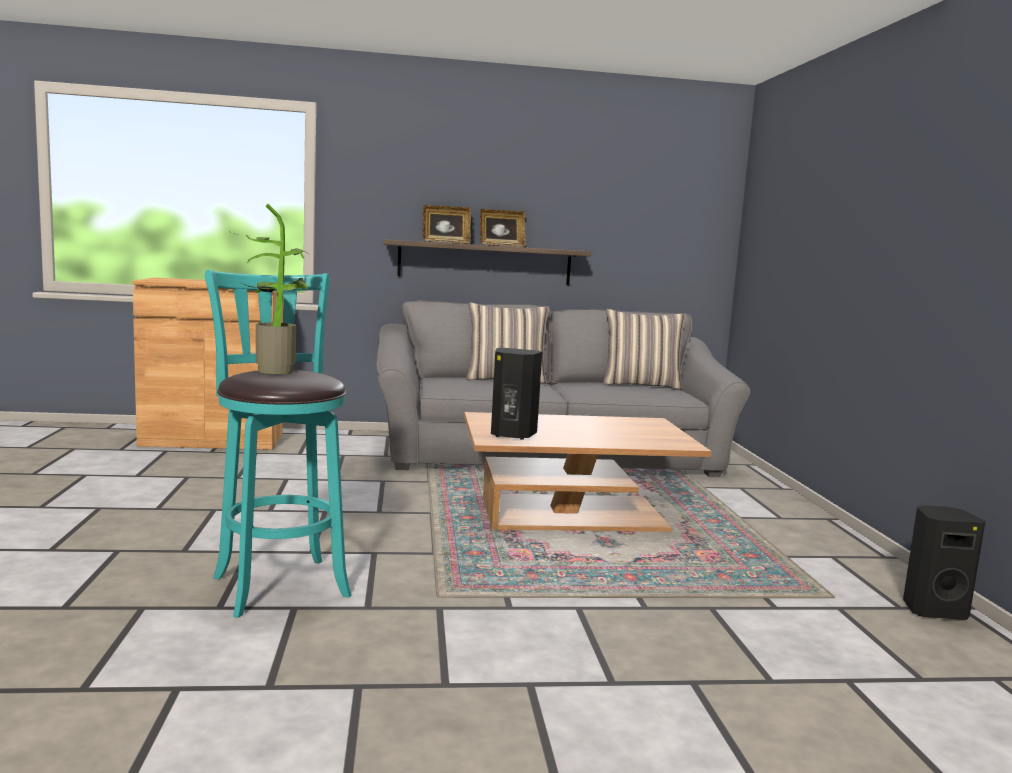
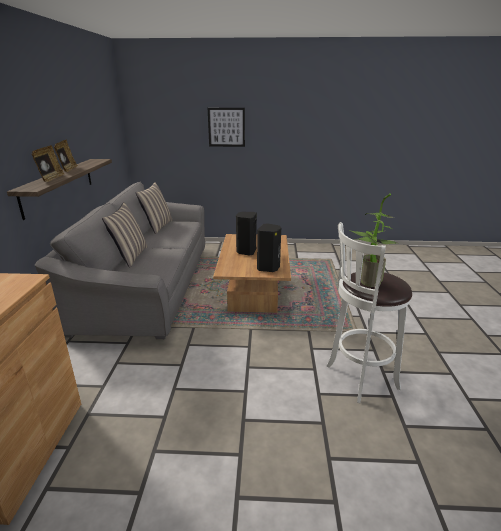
camera: 80 degrees left, 15 degrees up
turquoise stool [205,270,351,618] -> white stool [326,222,412,403]
black speaker [903,505,986,620] -> black speaker moved to [236,212,257,255]
none -> picture [208,108,245,147]

